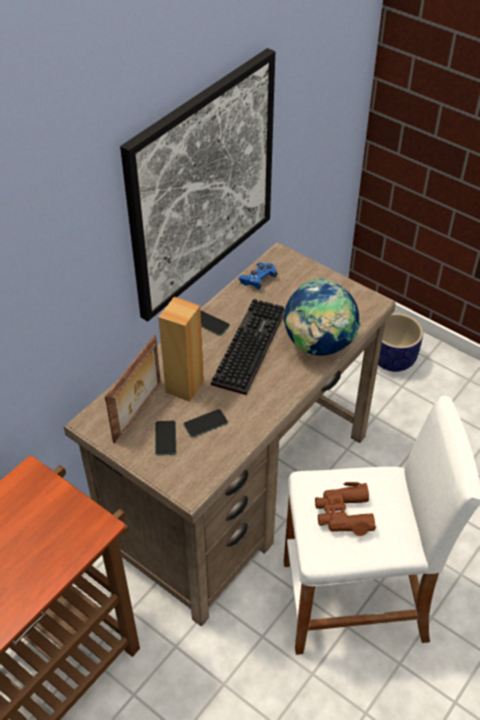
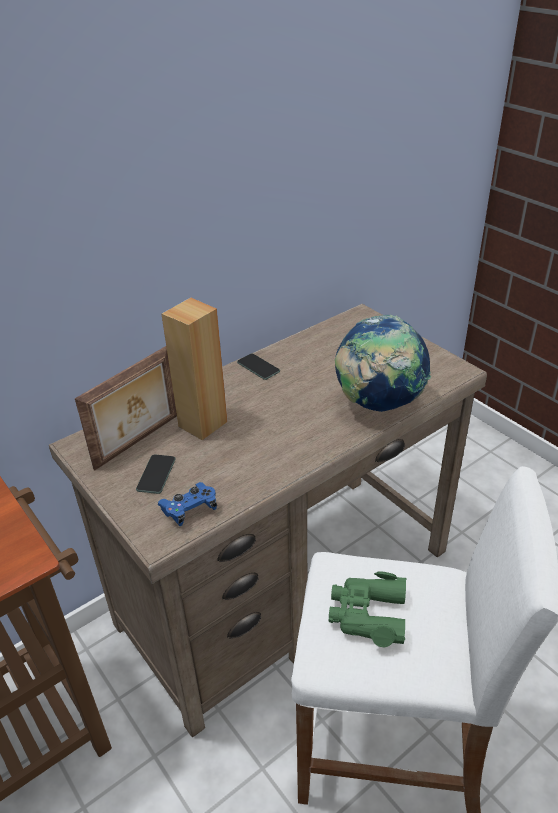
camera: 15 degrees right, 10 degrees down
picture [120,48,275,321] -> none
phone [184,409,228,437] -> none
keyboard [211,299,285,395] -> none
blue game controller [239,262,278,290] -> blue game controller moved to [158,482,217,526]
brown binoculars [315,482,376,536] -> green binoculars [329,571,407,647]
planter [378,313,423,372] -> none

